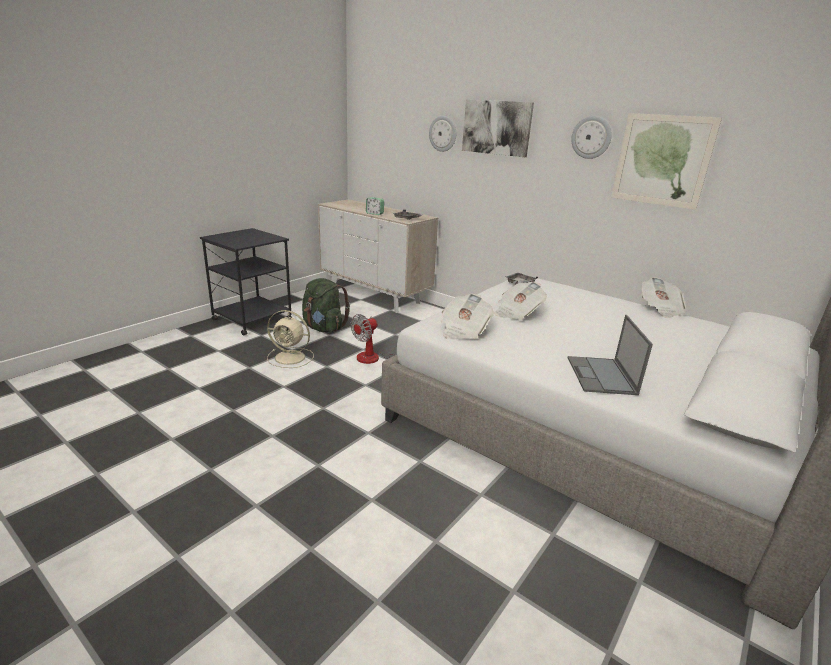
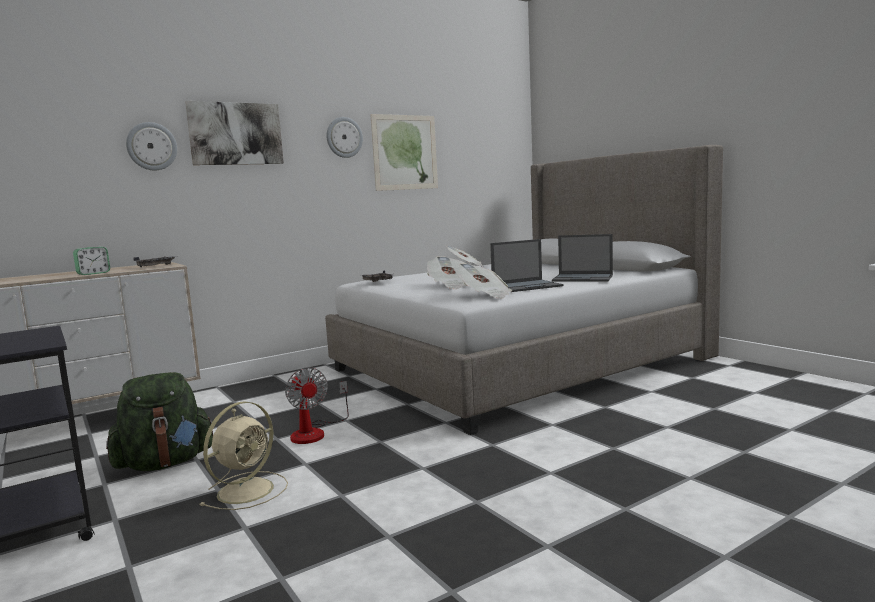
camera: 70 degrees left, 15 degrees down
none -> laptop [490,239,563,292]

